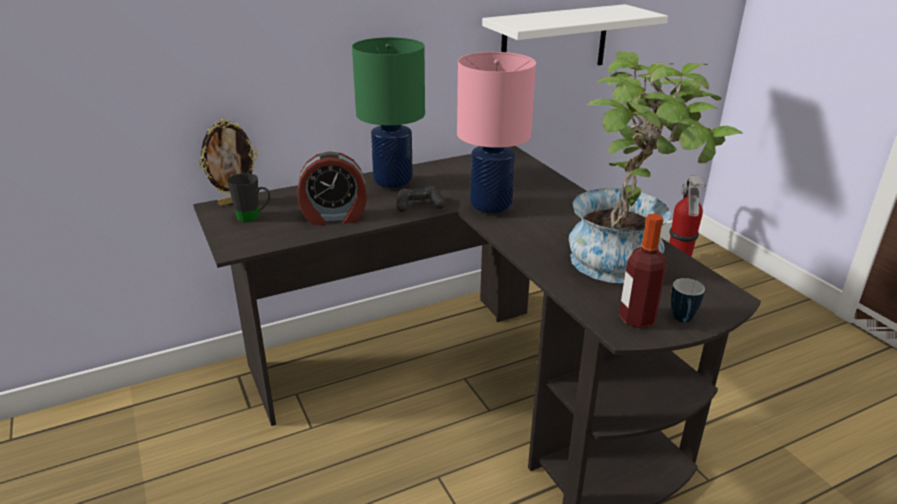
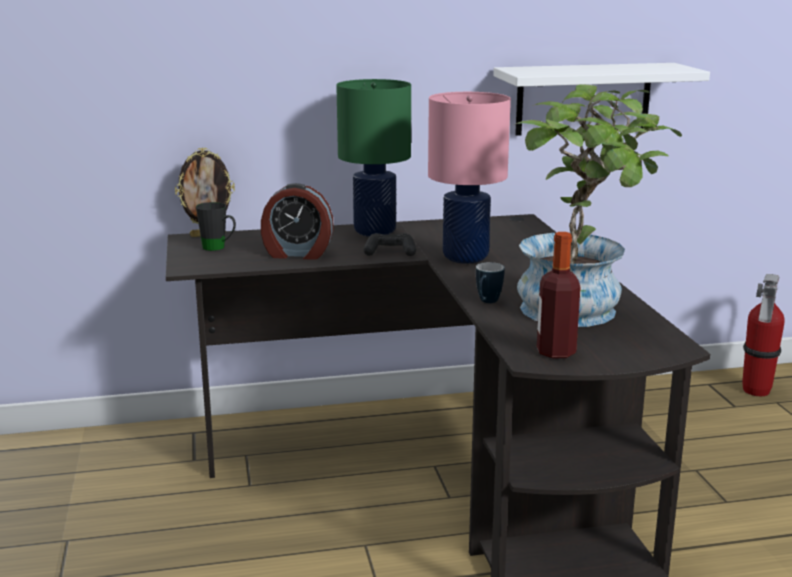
camera: 15 degrees right, 10 degrees down
mug [671,278,705,323] -> mug moved to [476,262,505,303]

